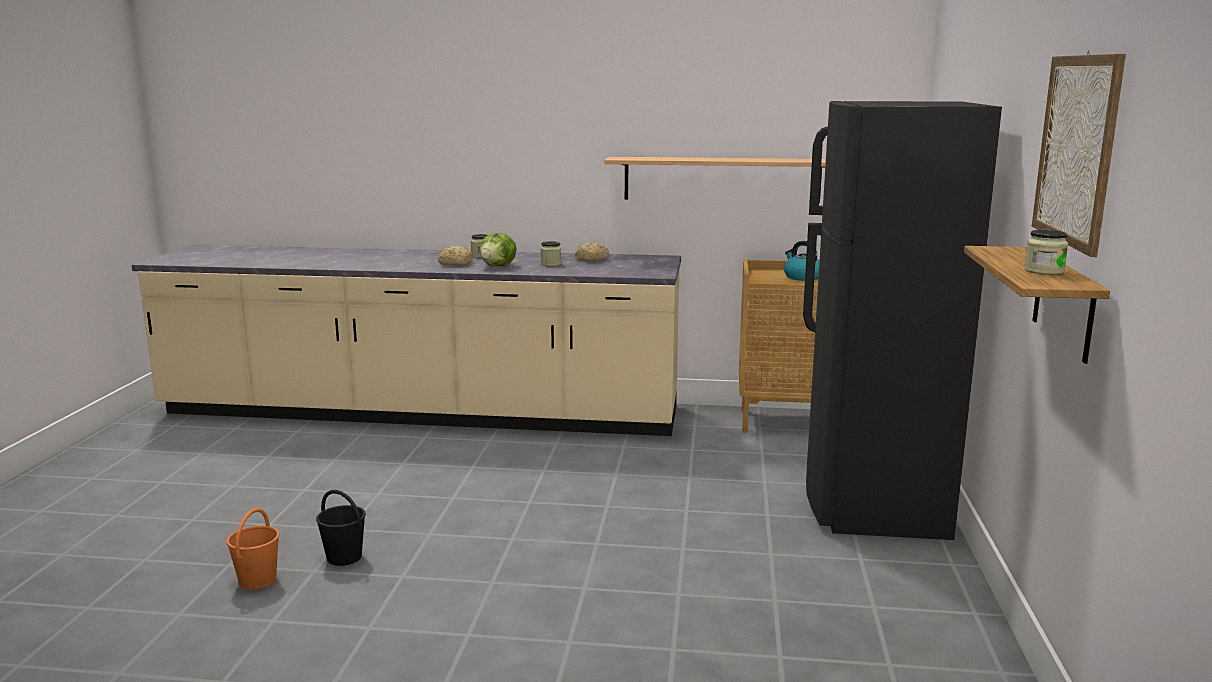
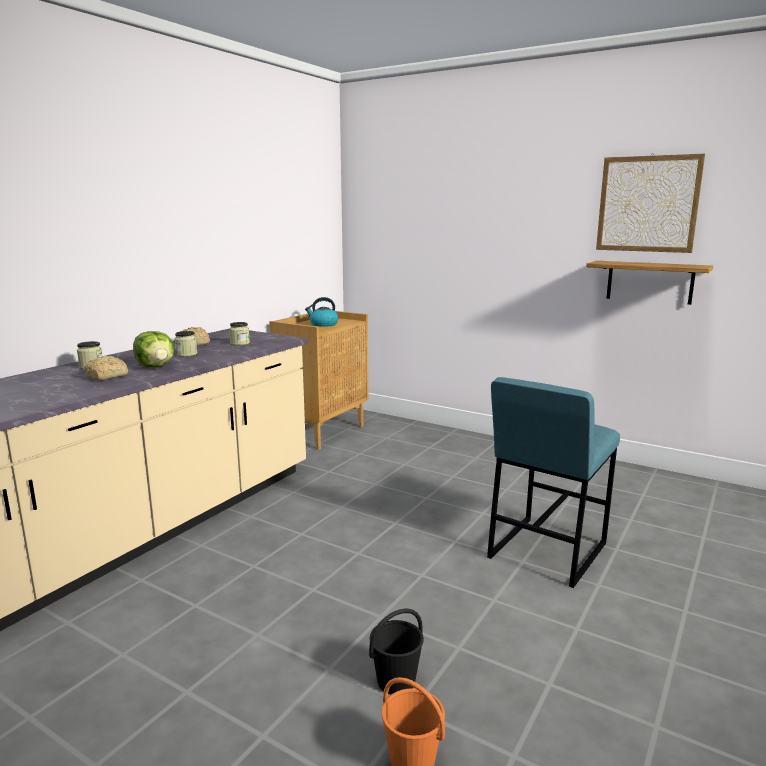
camera: 65 degrees left, 0 degrees up
shelf [605,157,826,203] -> none
black fridge [803,101,1002,540] -> none
jar [1024,230,1068,275] -> jar moved to [229,322,250,346]
none -> blue stool [487,377,620,588]

